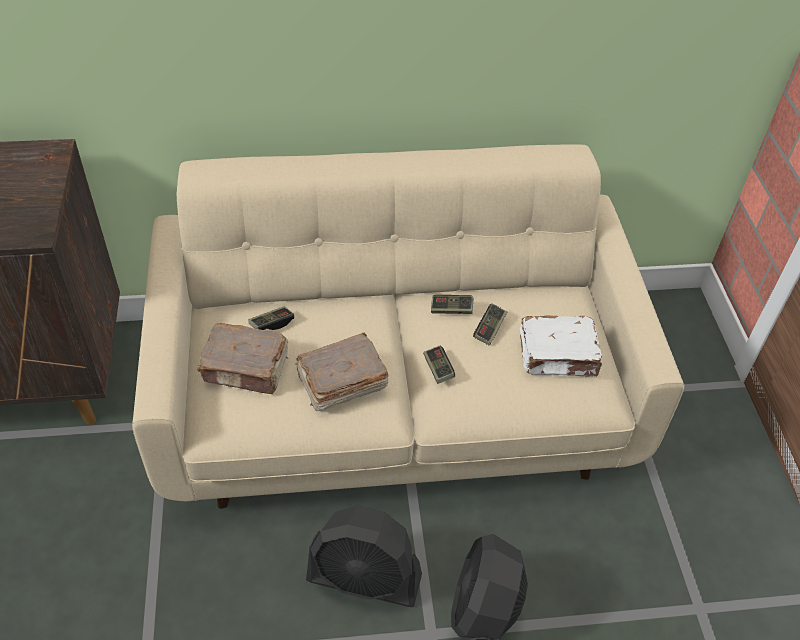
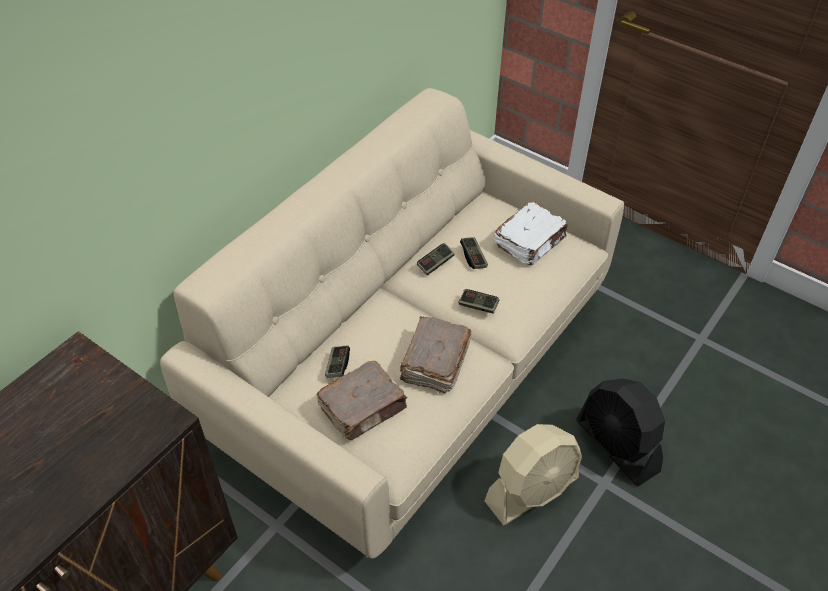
camera: 45 degrees left, 0 degrees up
black fan [306,506,422,607] -> beige fan [485,424,582,525]

